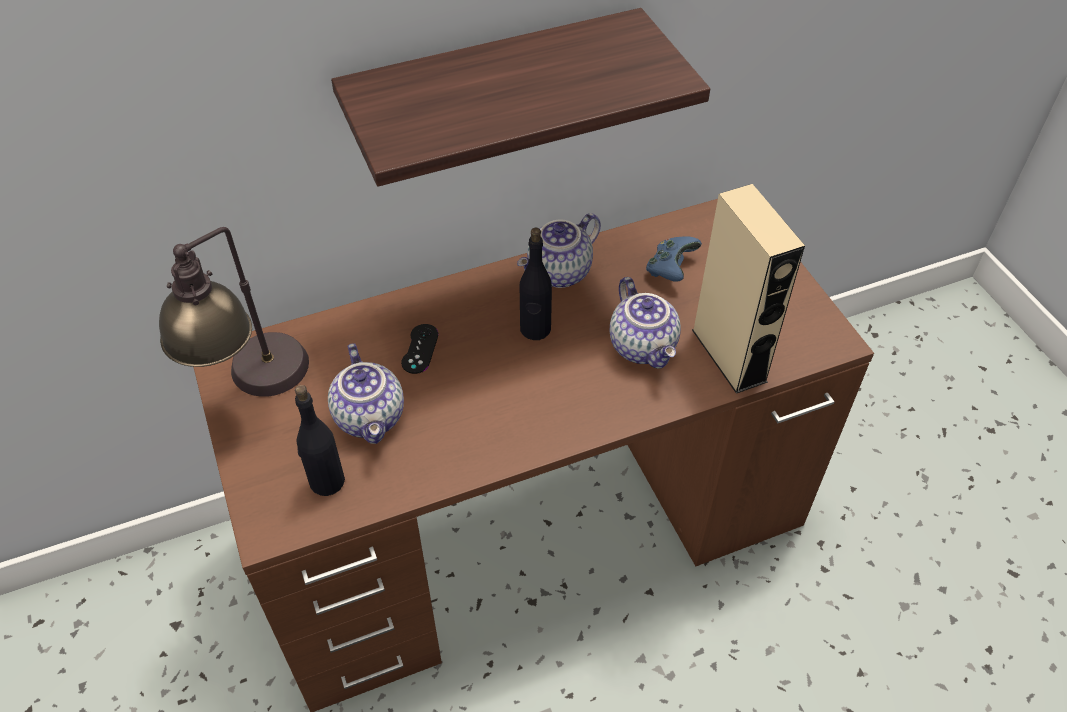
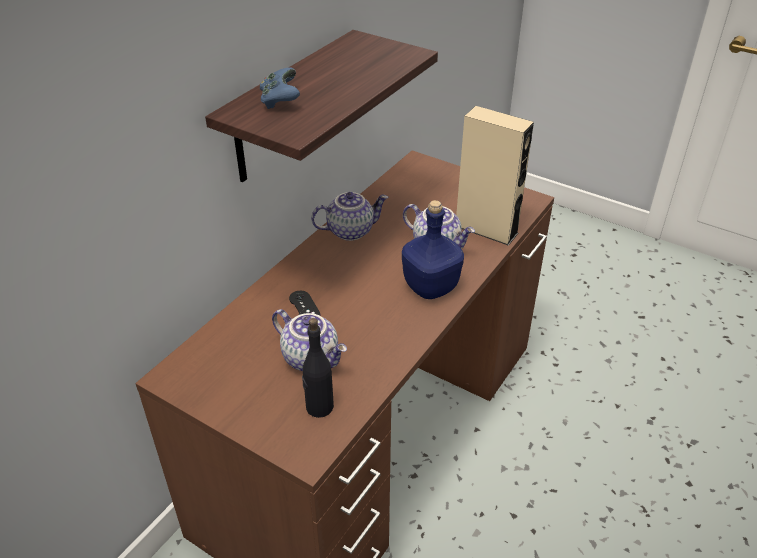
camera: 35 degrees left, 10 degrees down
table lamp [159,227,309,397] -> none
teapot [517,213,601,288] -> teapot turned 120 degrees counterclockwise [311,192,388,241]
black bottle [520,228,552,340] -> none
blue game controller [646,237,702,282] -> blue game controller moved to [260,67,300,109]
none -> blue bottle [402,200,464,299]

